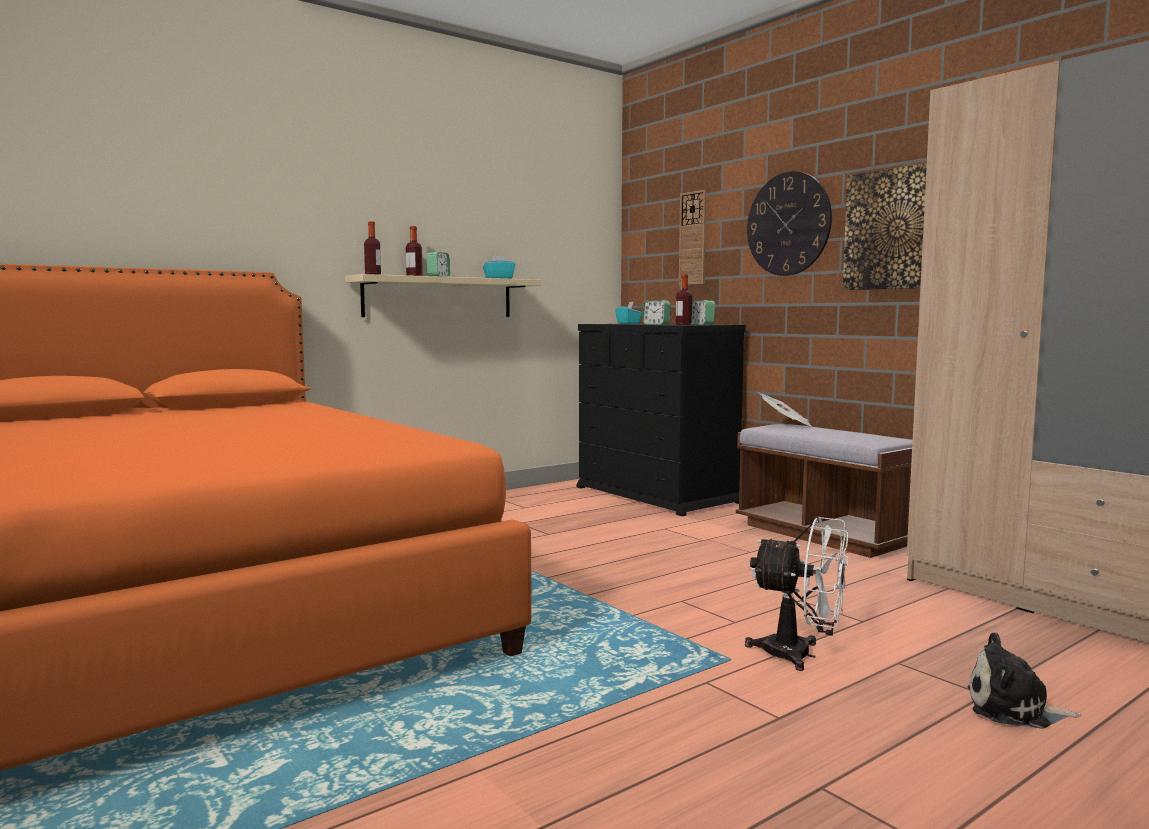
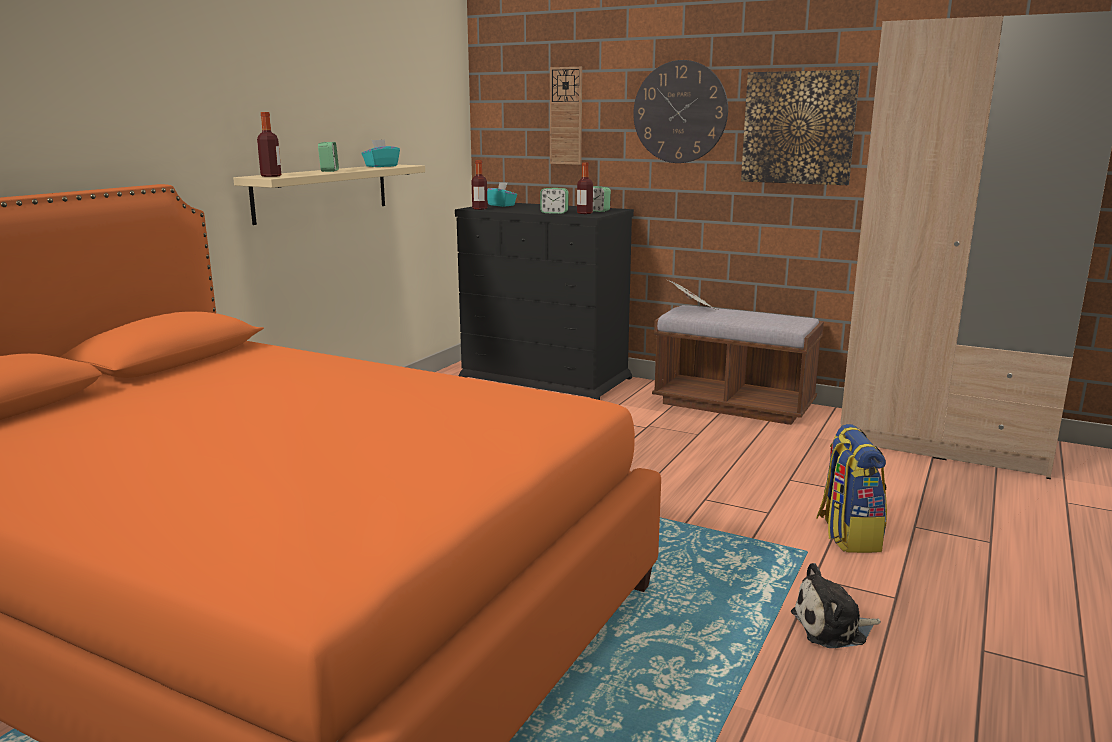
camera: 25 degrees left, 10 degrees up
bottle [406,226,423,276] -> bottle moved to [472,160,488,210]
white fan [745,517,849,671] -> backpack [816,424,887,553]
plush toy [968,632,1081,729] -> plush toy moved to [791,563,881,648]

